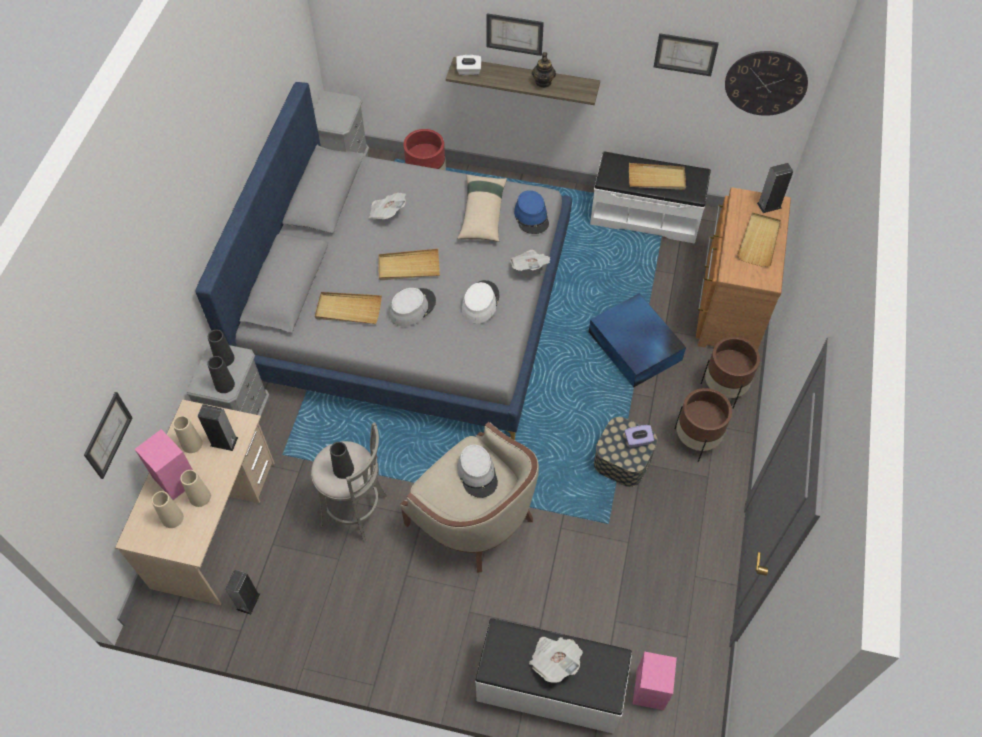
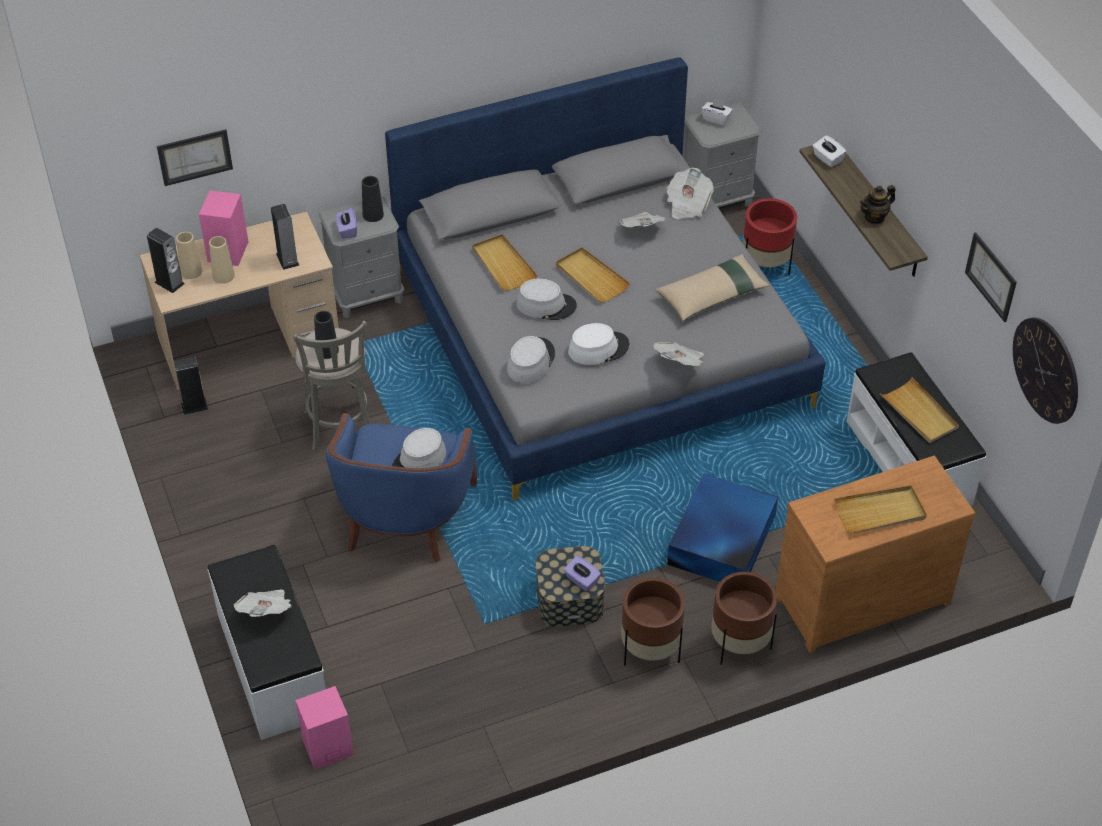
camera: 55 degrees right, 10 degrees down
beige vase [173,416,203,453] -> none
black vase [207,356,235,393] -> purple tissue box [336,208,357,239]
beige armchair [401,422,539,573] -> blue armchair [326,413,477,562]
picture [486,13,544,56] -> none
blue hat [514,190,549,234] -> none
speaker [757,163,793,213] -> speaker moved to [147,228,185,293]
none -> grey hat [507,336,555,384]
none -> newspaper [666,168,714,219]
none -> white tissue box [701,99,733,126]

